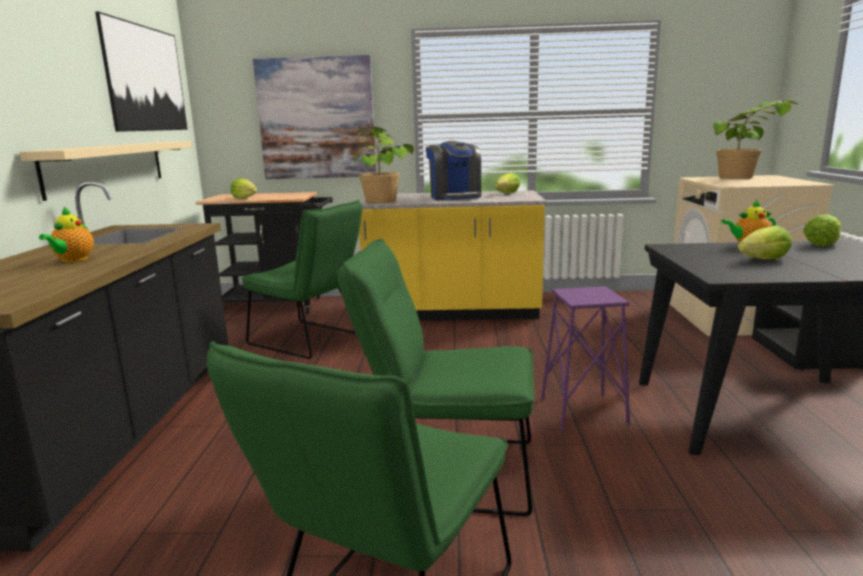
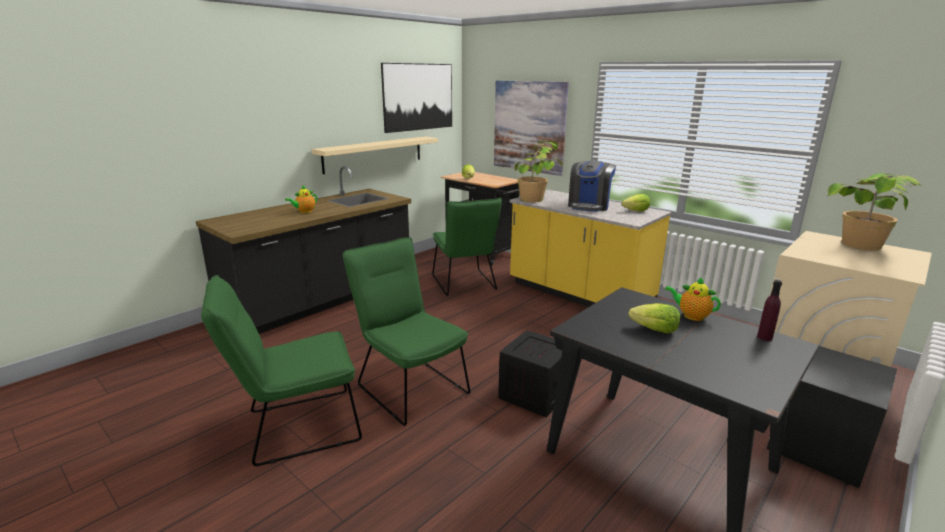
camera: 40 degrees right, 5 degrees up
purple stool [541,286,630,431] -> crate [499,330,562,417]
lettuce [803,214,841,246] -> purple bottle [757,280,782,341]

